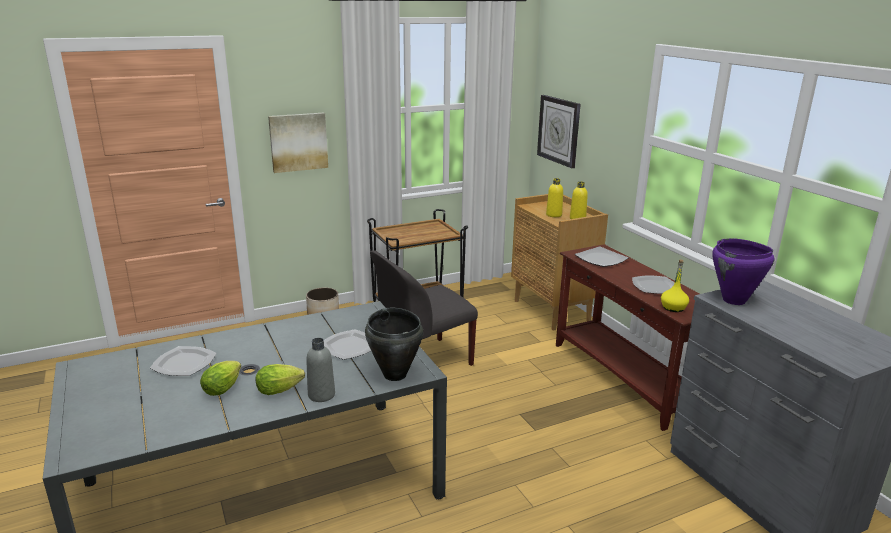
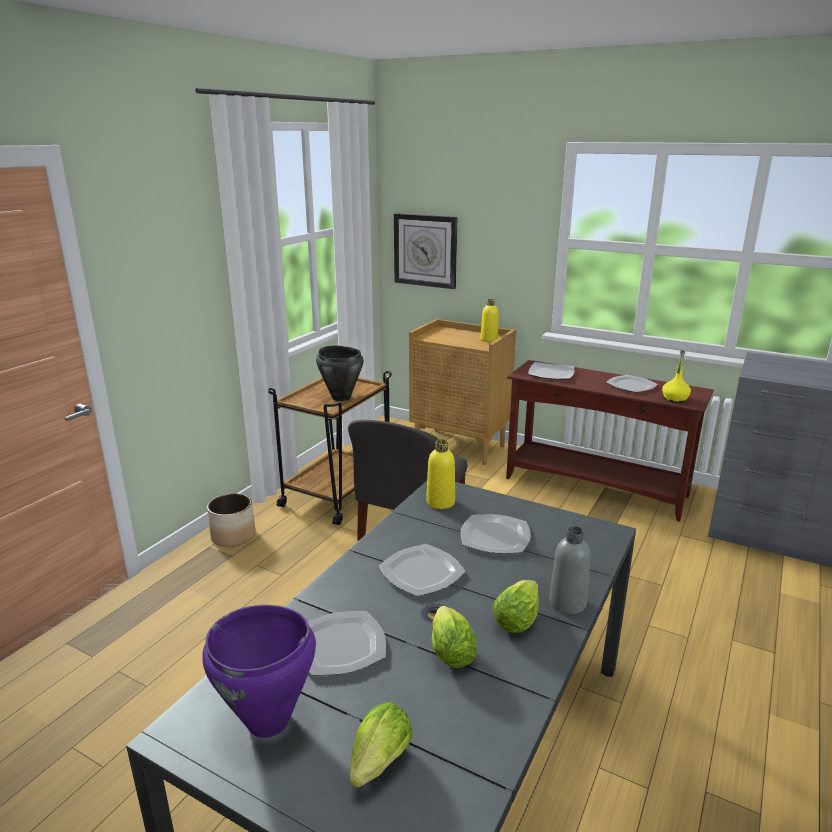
camera: 35 degrees left, 0 degrees up
picture [268,113,328,173] -> none
black cooking pot [365,308,423,381] -> black cooking pot moved to [316,346,364,401]
yellow bottle [546,178,563,217] -> yellow bottle moved to [426,439,455,509]
purple cooking pot [712,238,775,305] -> purple cooking pot moved to [202,605,316,738]
none -> lettuce [350,702,413,788]
none -> plate [379,544,466,596]

